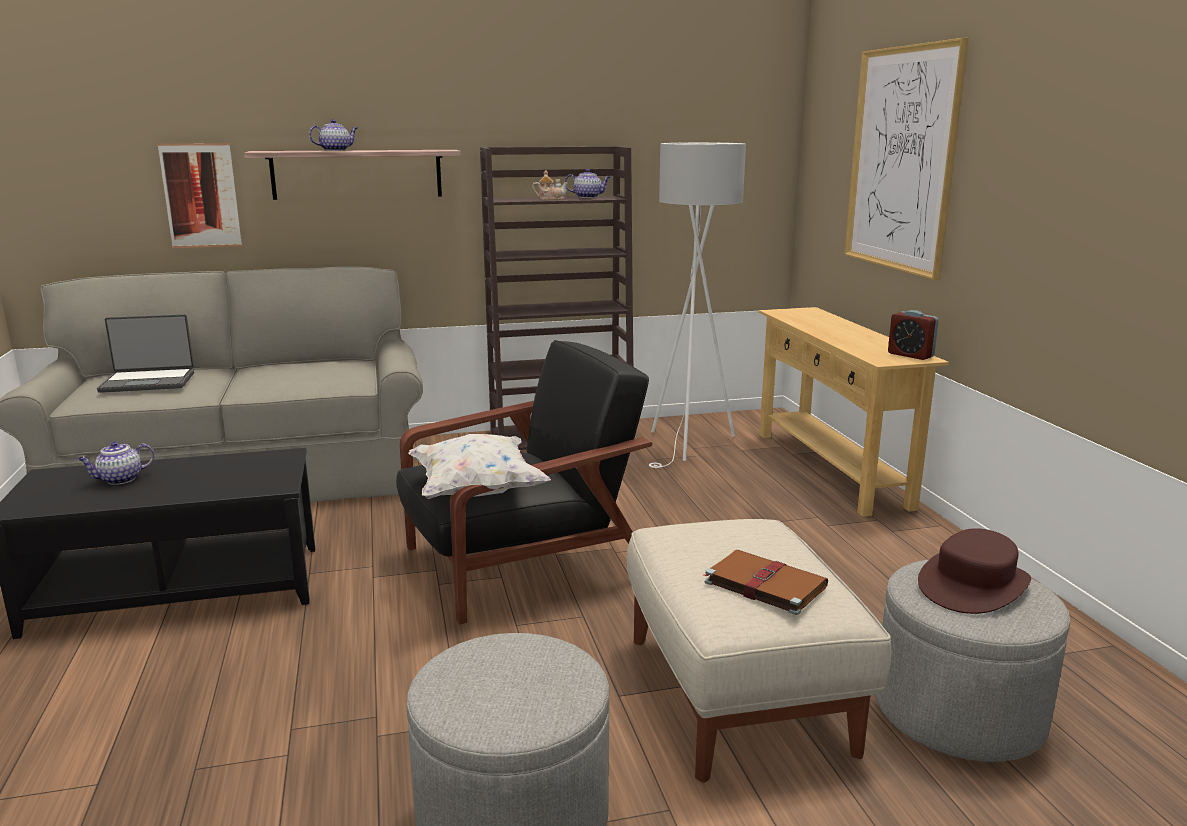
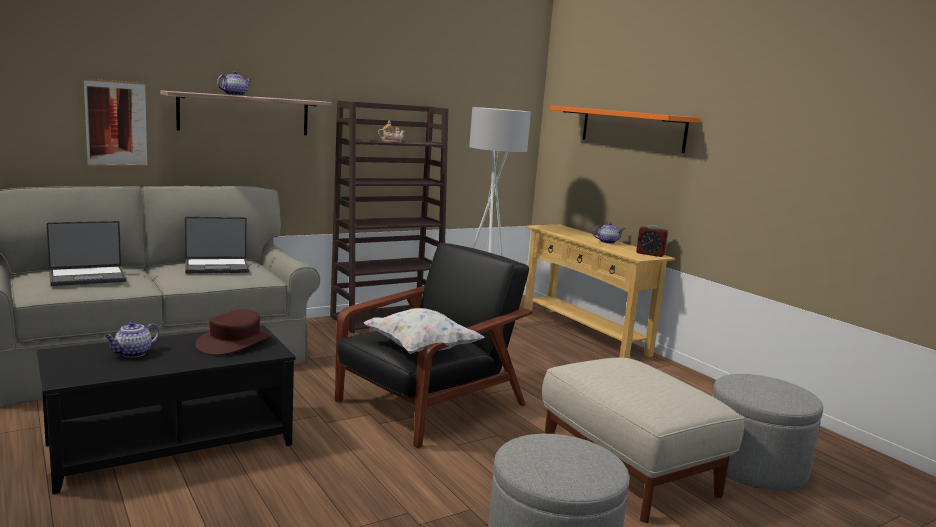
camera: 20 degrees left, 5 degrees down
teapot [565,169,611,198] -> teapot moved to [593,222,625,244]
brown book [704,550,828,615] -> none
picture [844,38,968,280] -> orange shelf [550,106,700,153]
brown hat [918,528,1031,614] -> brown hat moved to [196,309,272,355]
none -> laptop [185,216,250,274]

